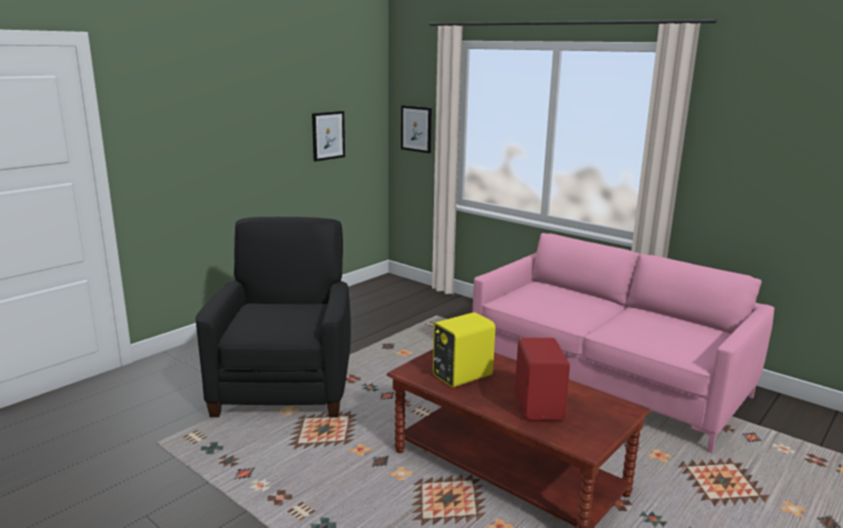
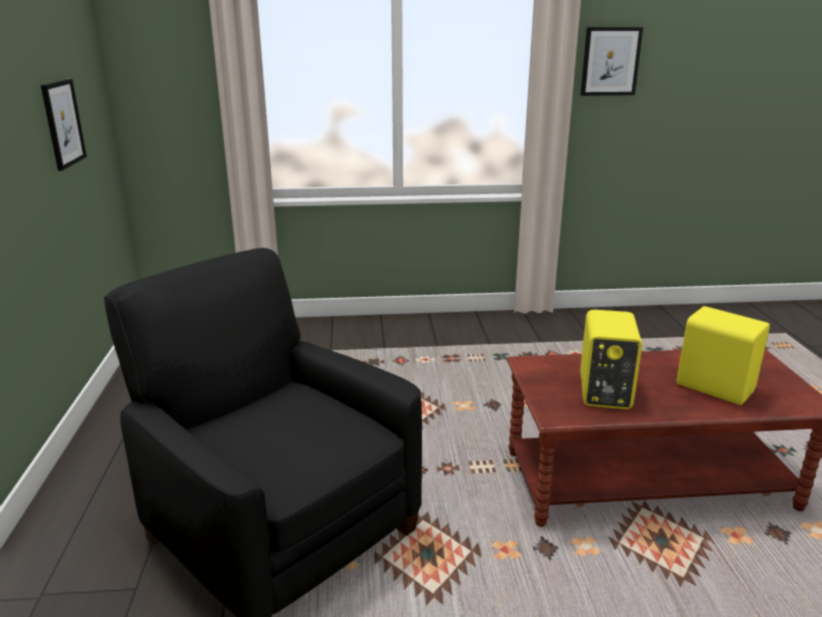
camera: 45 degrees left, 5 degrees up
picture [401,105,432,153] -> picture moved to [581,27,643,96]
pink sofa [472,233,774,453] -> none
red speaker [515,338,570,421] -> yellow speaker [676,306,770,405]

